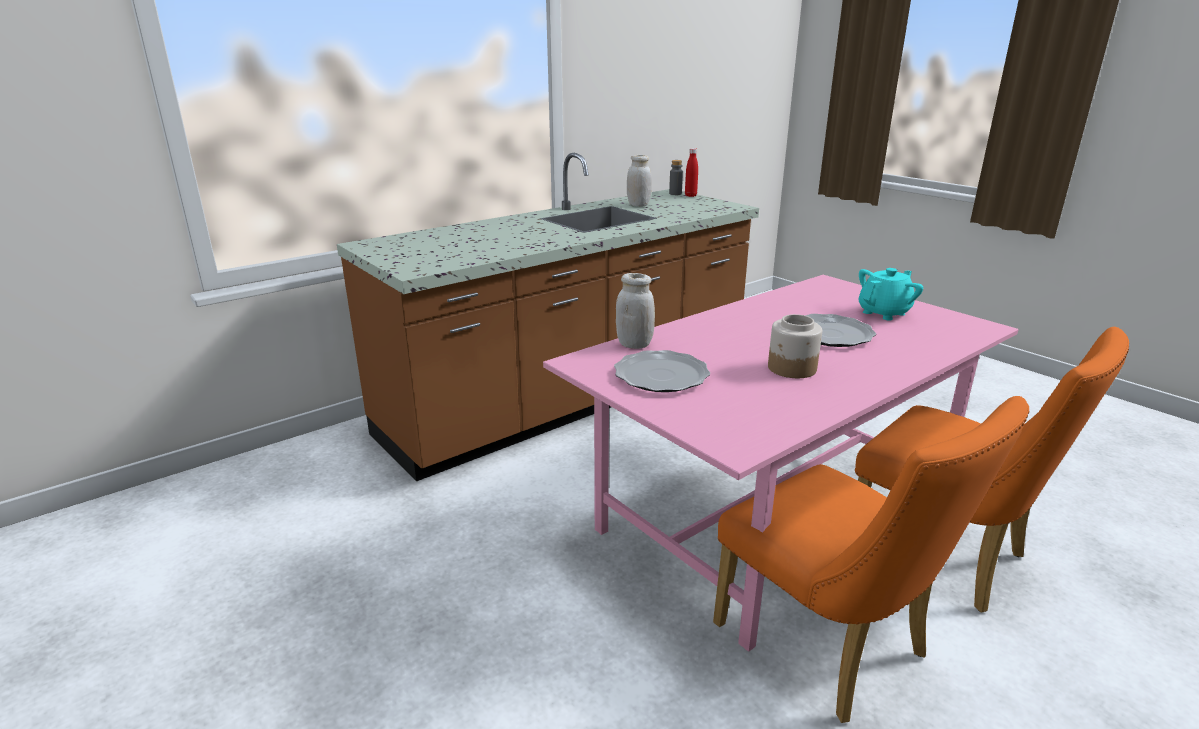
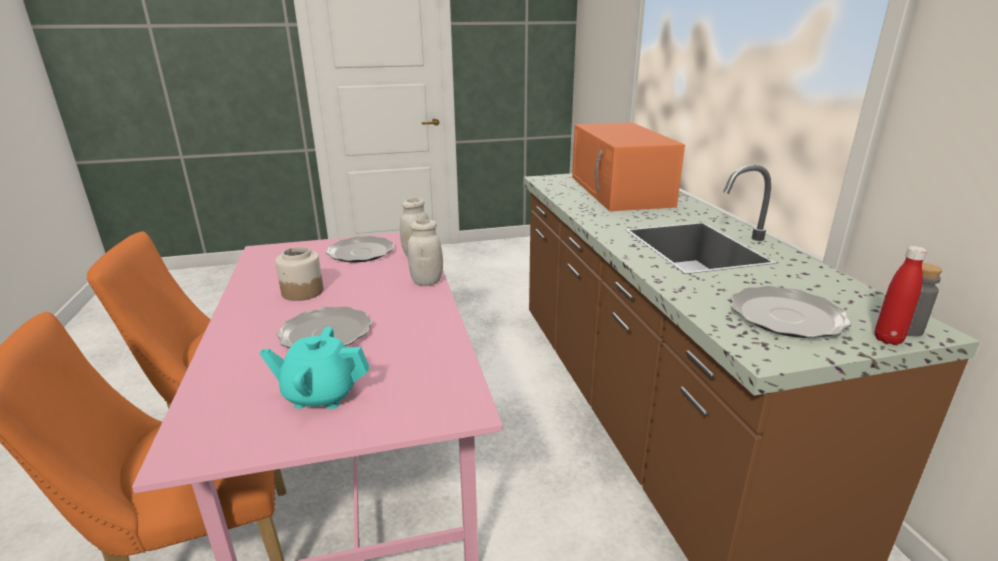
camera: 115 degrees right, 0 degrees up
white jar [627,155,652,207] -> white jar moved to [407,220,443,286]
turquoise teapot [859,268,923,321] -> turquoise teapot turned 105 degrees clockwise [260,326,370,409]
none -> orange microwave [572,122,685,211]
none -> plate [731,286,852,338]

